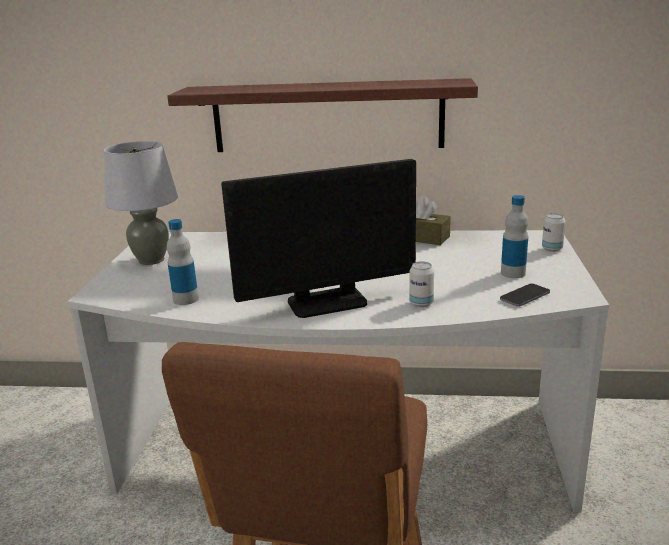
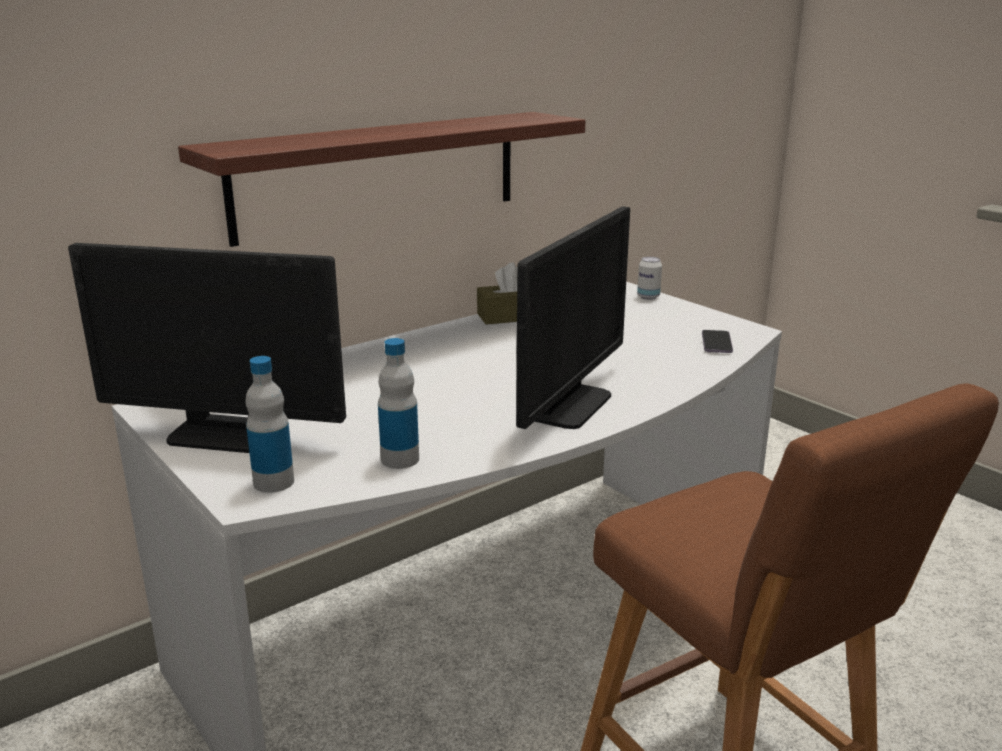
camera: 45 degrees left, 0 degrees up
grey table lamp [104,141,178,265] -> monitor [68,243,346,453]
can [409,261,434,307] -> none
bottle [501,195,528,278] -> bottle moved to [245,356,294,493]

